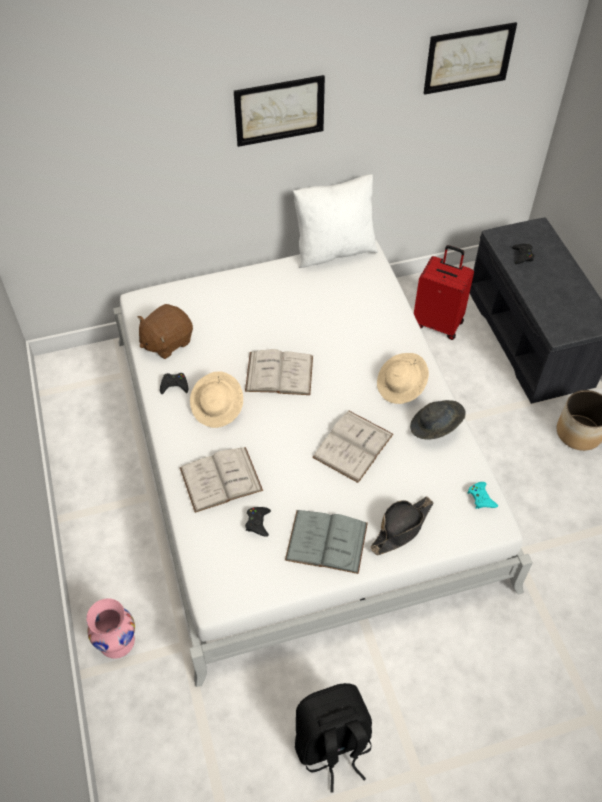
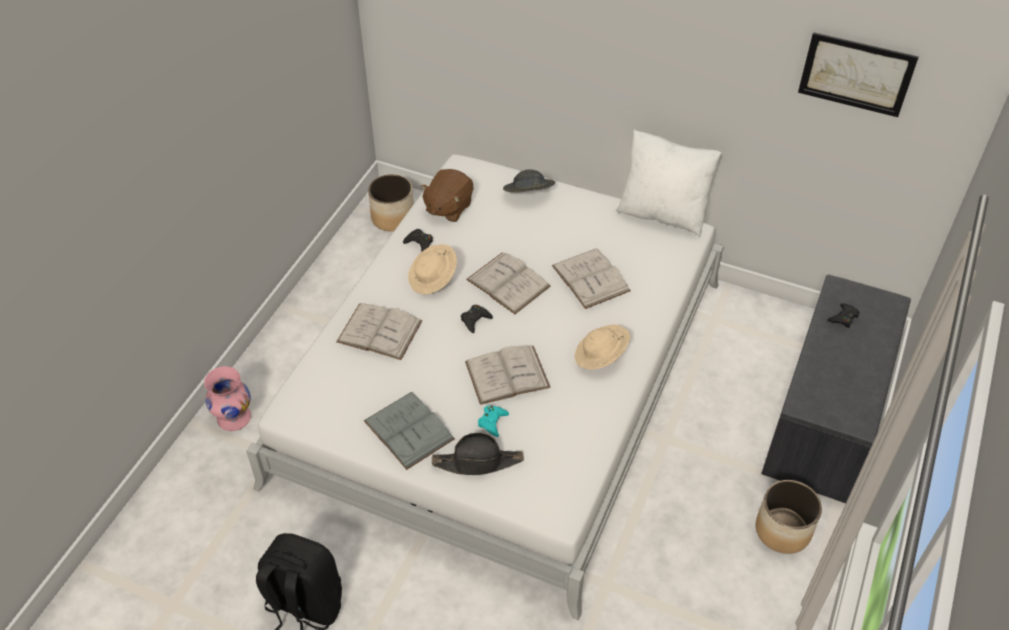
camera: 40 degrees right, 5 degrees down
brown plush toy [138,304,193,359] -> brown plush toy turned 60 degrees counterclockwise [420,169,473,222]
picture [234,75,325,147] -> none
black game controller [245,507,271,537] -> black game controller moved to [461,305,493,333]
grey hat [410,400,466,440] -> grey hat moved to [503,169,555,193]
red suitcase [414,245,474,340] -> none
turquoise game controller [468,482,498,509] -> turquoise game controller moved to [478,406,509,437]
none -> planter [368,174,414,232]
none -> white book [552,248,631,309]

